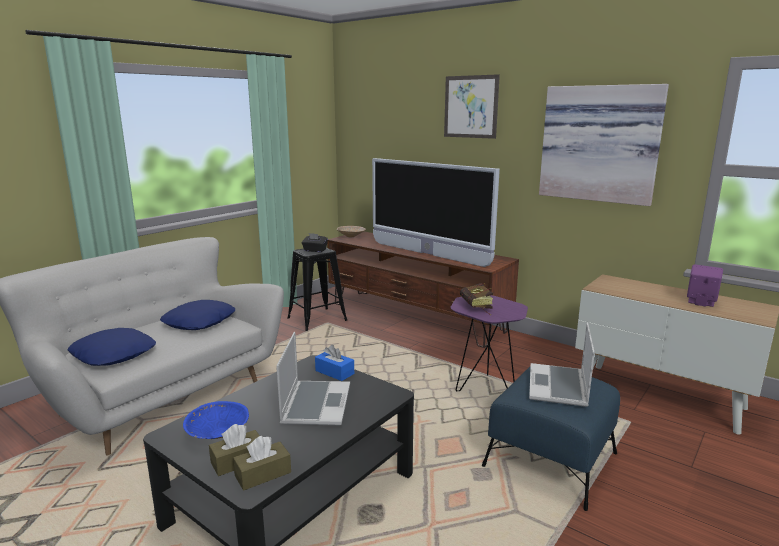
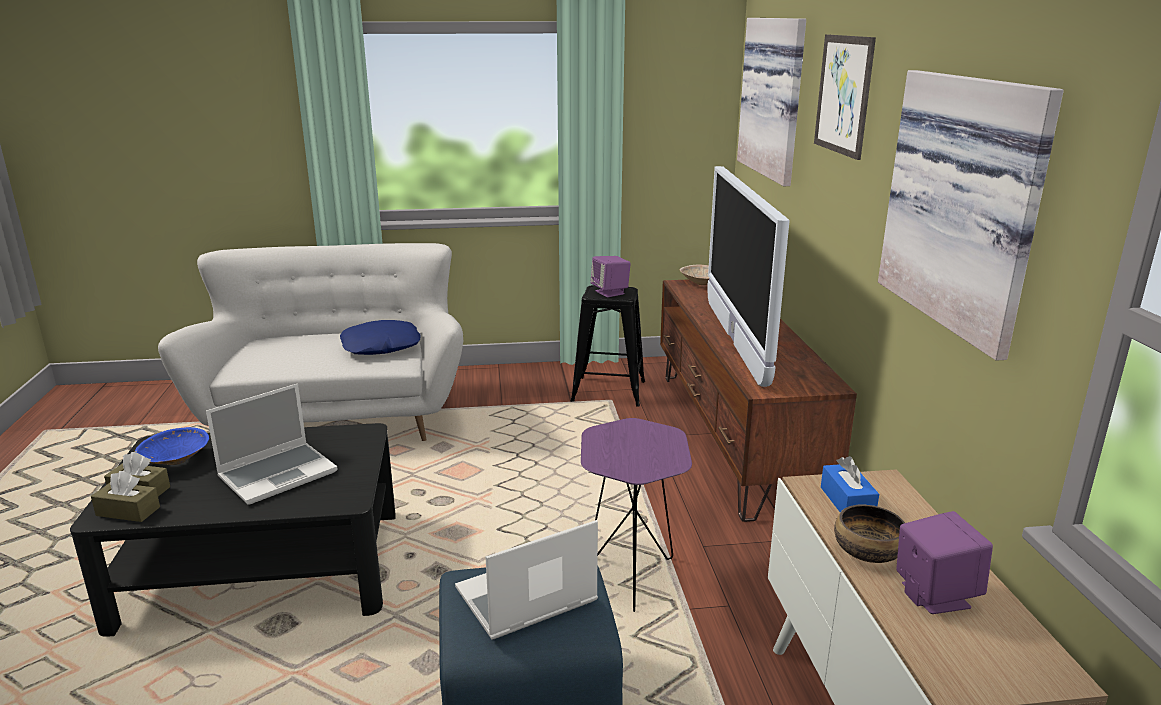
camera: 45 degrees right, 5 degrees up
blue pillow [68,328,156,366] -> none
black tissue box [302,233,328,252] -> purple speaker [591,256,631,297]
blue tissue box [315,345,354,381] -> blue tissue box moved to [821,456,879,512]
book [460,283,493,315] -> none
none -> picture [737,18,806,186]
none -> bowl [834,504,905,563]

